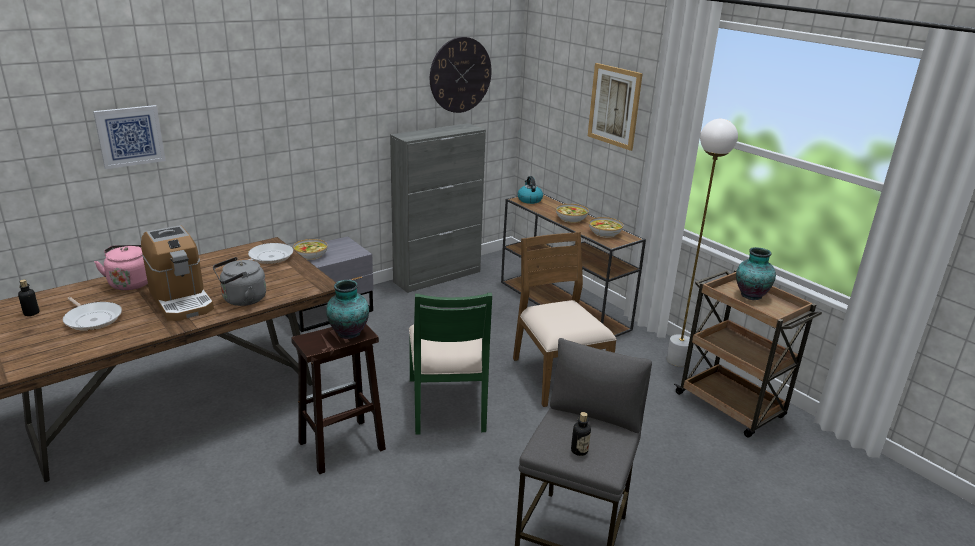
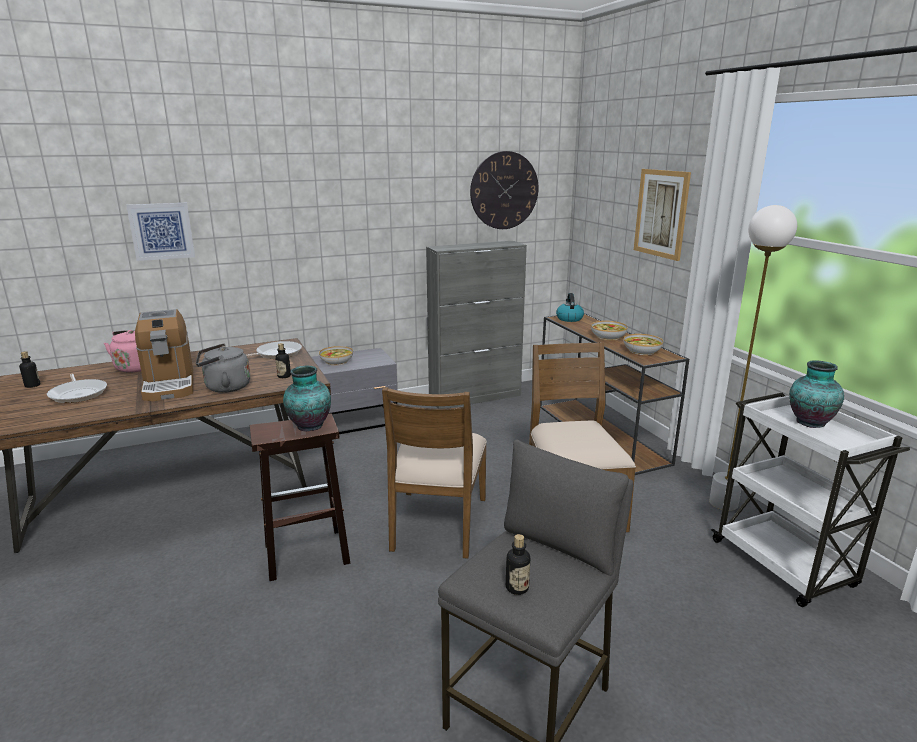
camera: 15 degrees right, 5 degrees down
green chair [409,293,492,435] -> brown chair [382,387,487,559]
brown cart [674,270,822,438] -> white cart [711,393,910,607]
none -> bottle [275,343,291,378]

